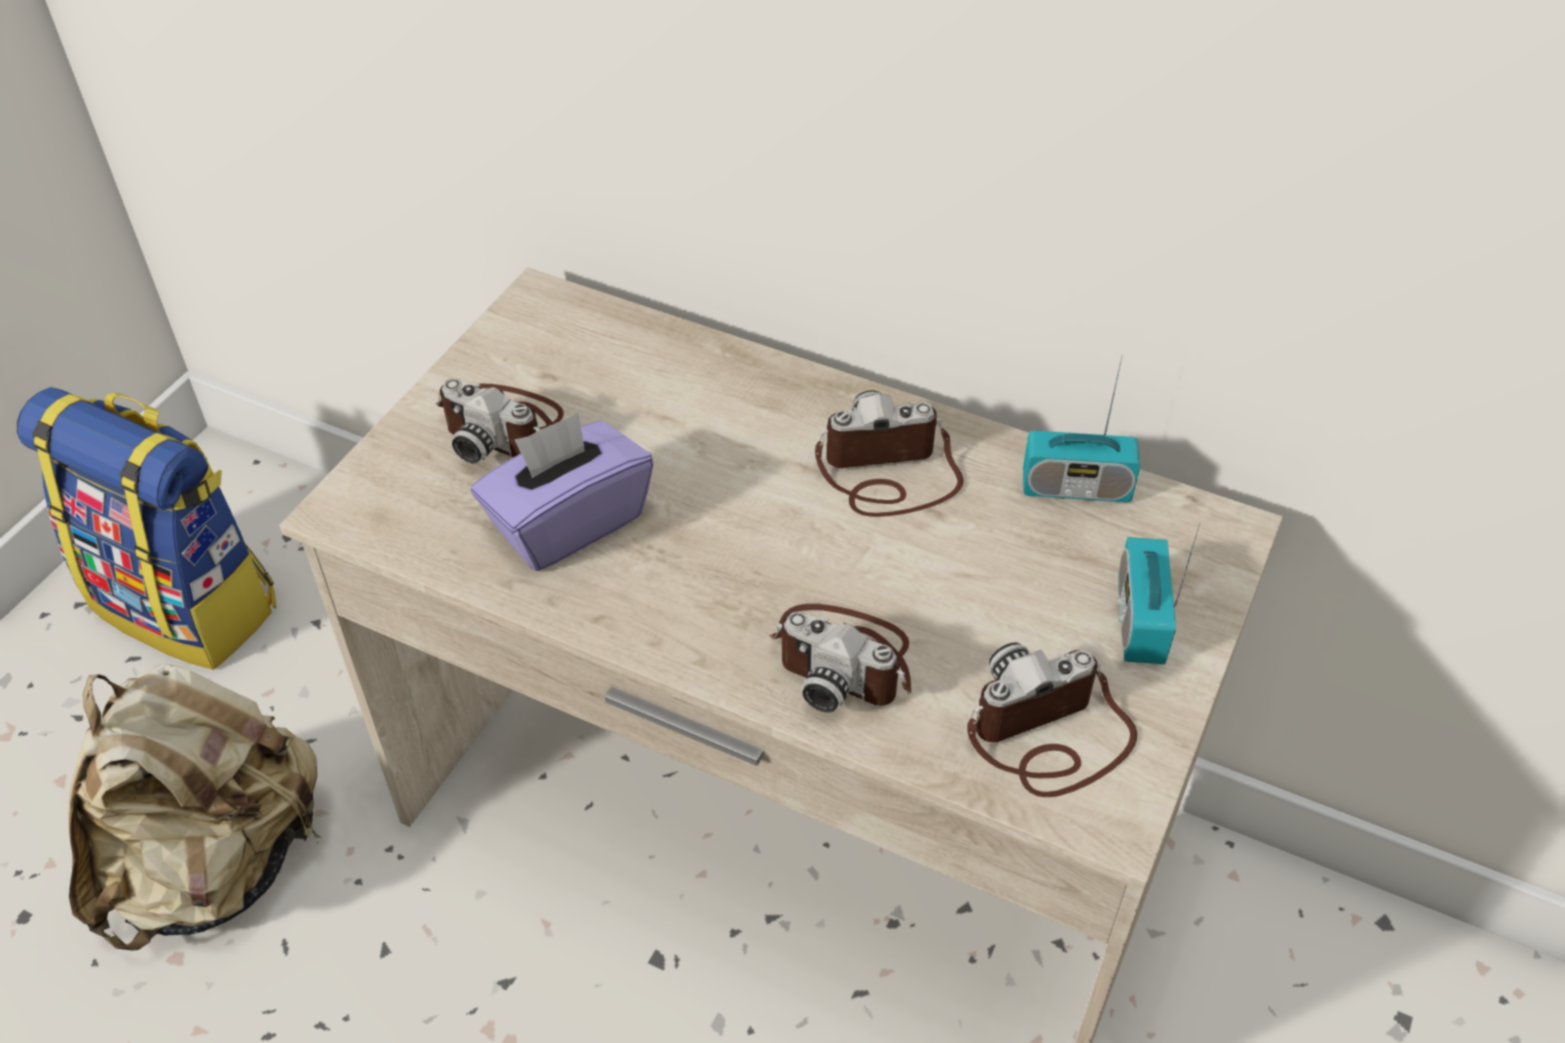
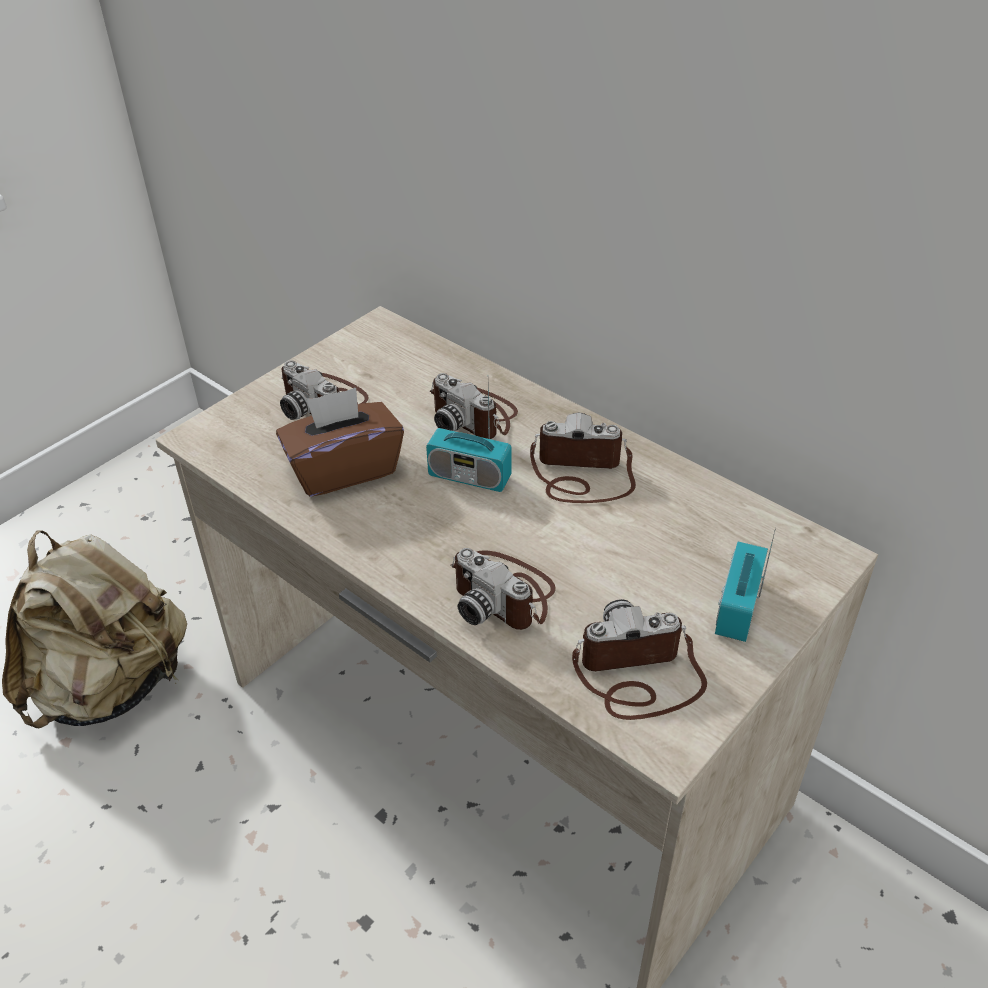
camera: 15 degrees right, 5 degrees down
backpack [17,387,277,670] -> none
purple tissue box [471,412,653,571] -> brown tissue box [276,388,404,497]
radio [1023,355,1140,502] -> radio moved to [426,388,512,492]
none -> camera [430,373,518,439]

